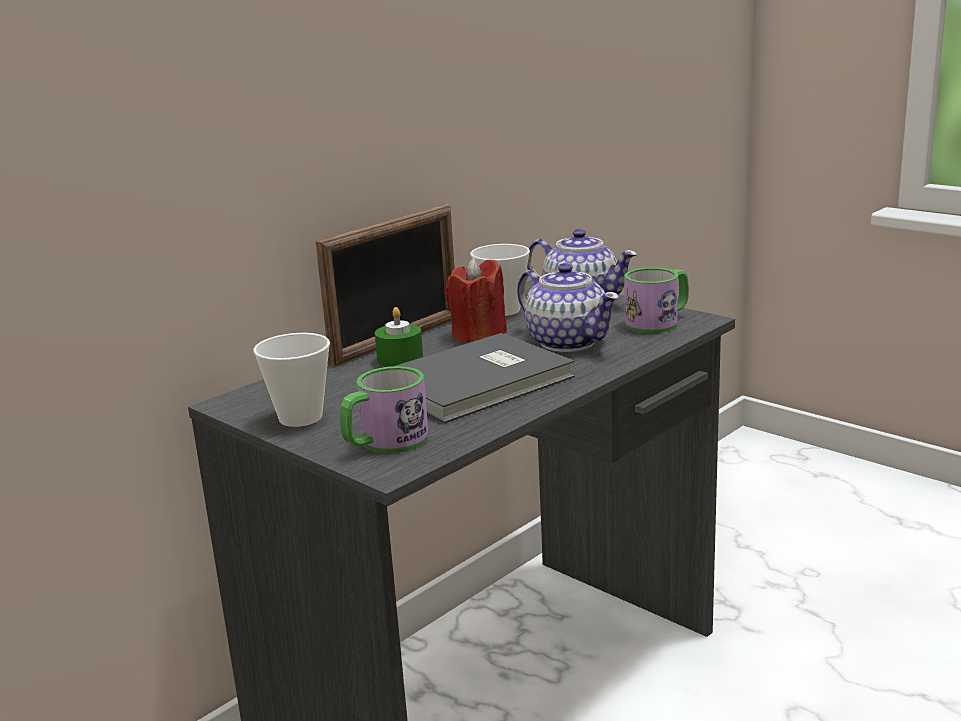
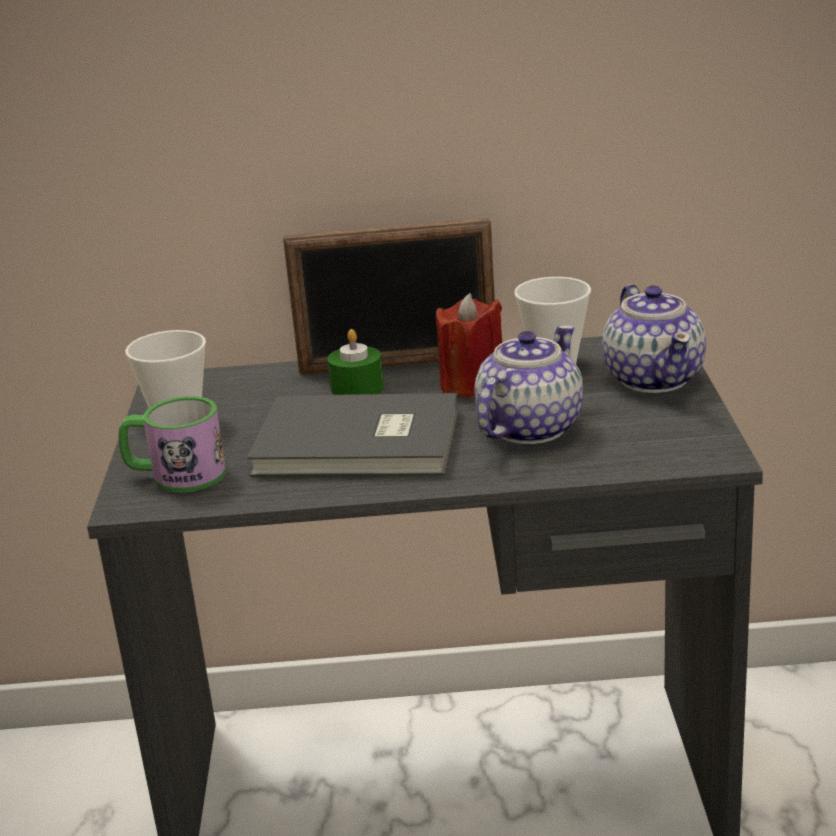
camera: 45 degrees right, 5 degrees up
teapot [517,263,619,352] -> teapot turned 150 degrees counterclockwise [474,325,583,444]
mug [624,267,689,333] -> none

